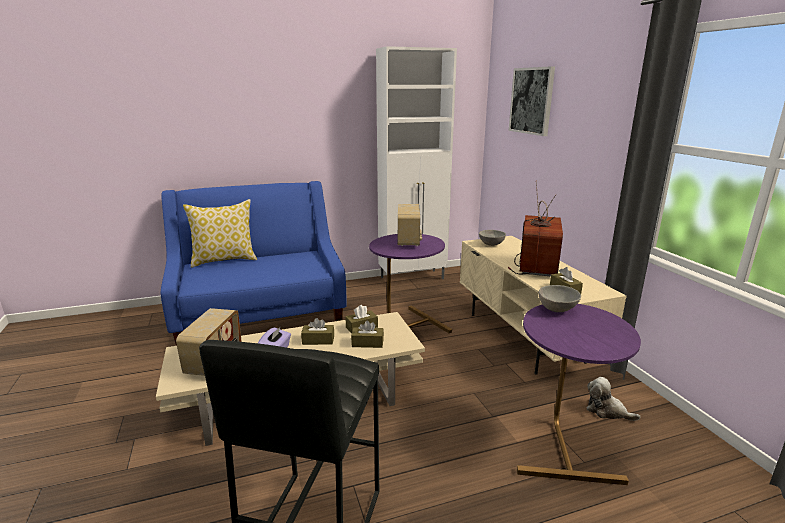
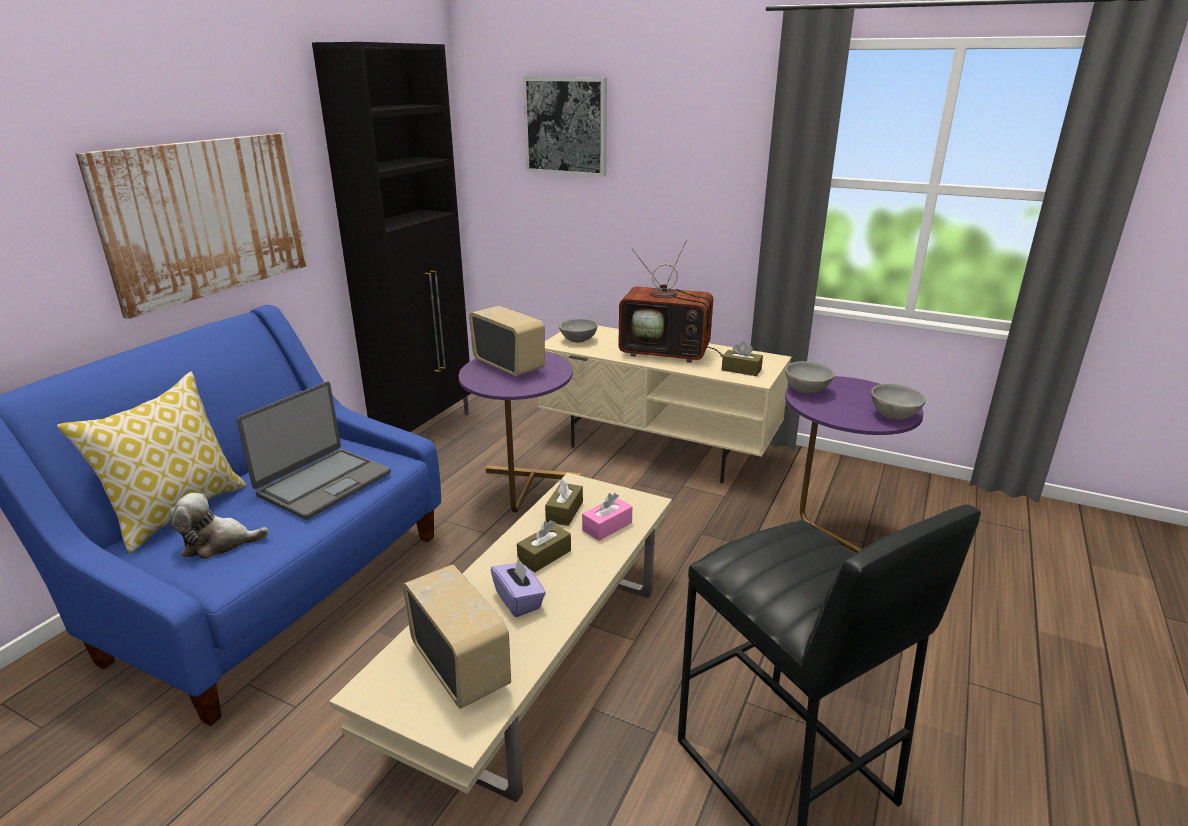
camera: 45 degrees left, 5 degrees up
brown tissue box [351,321,384,348] -> pink tissue box [582,493,632,541]
white cabinet [376,46,457,279] -> black cabinet [312,42,471,432]
television [508,181,563,277] -> television turned 135 degrees clockwise [619,240,723,362]
plush toy [587,377,641,421] -> plush toy moved to [169,493,269,559]
none -> picture [76,133,308,319]
none -> laptop [237,382,391,520]
none -> grey bowl [871,384,926,420]

